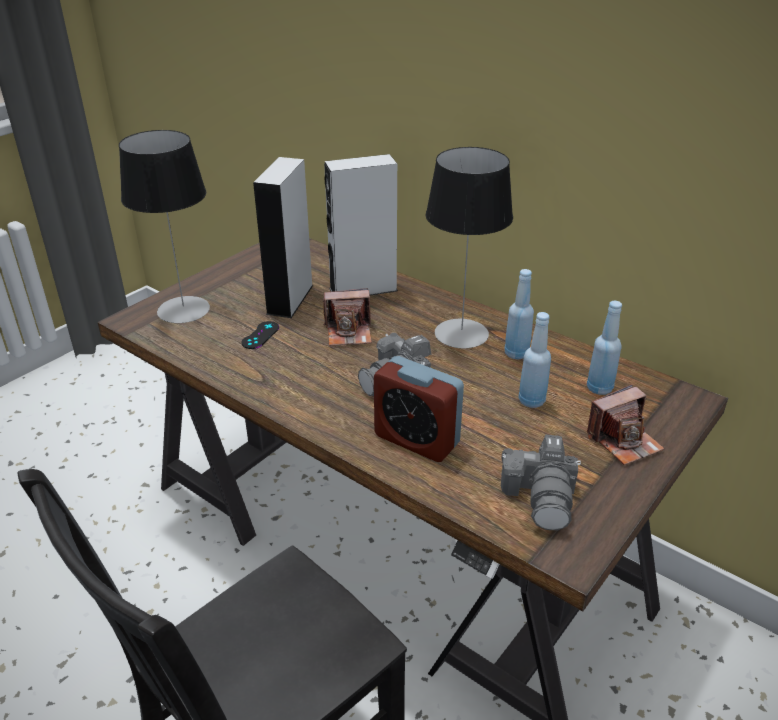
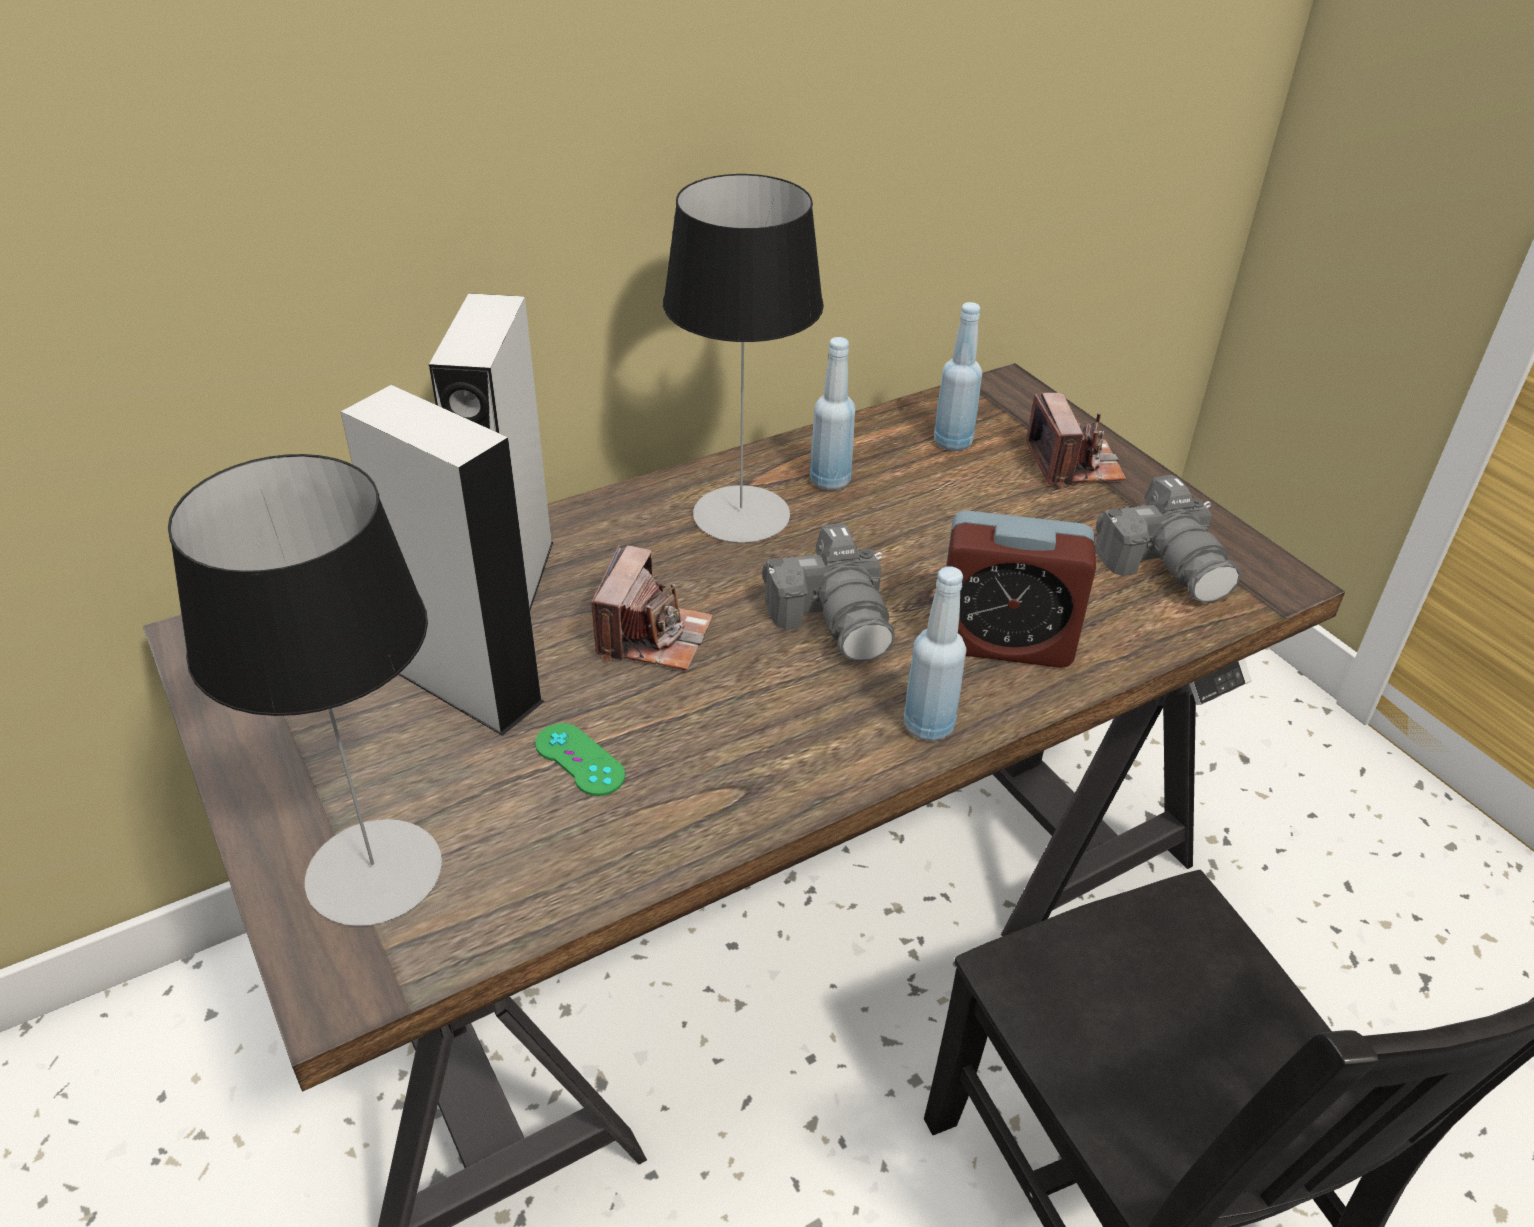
camera: 70 degrees left, 5 degrees up
black game controller [241,321,279,349] -> green game controller [535,723,625,796]
alarm clock [374,356,464,462] -> alarm clock turned 45 degrees clockwise [946,510,1096,668]
camera [501,435,581,530] -> camera turned 45 degrees clockwise [1095,475,1241,603]
blue bottle [518,312,551,408] -> blue bottle moved to [904,566,966,741]

